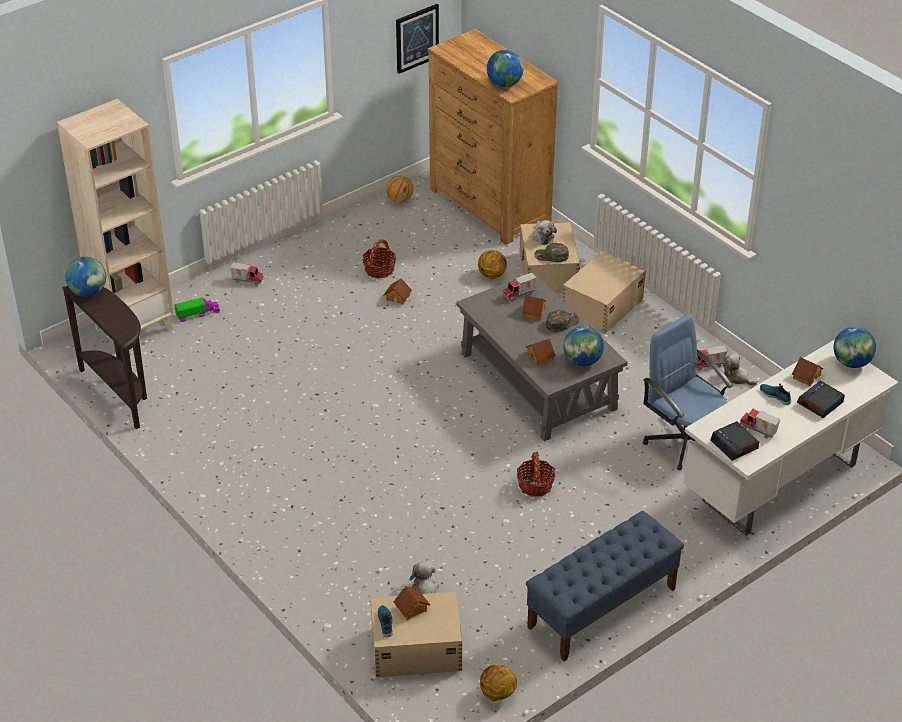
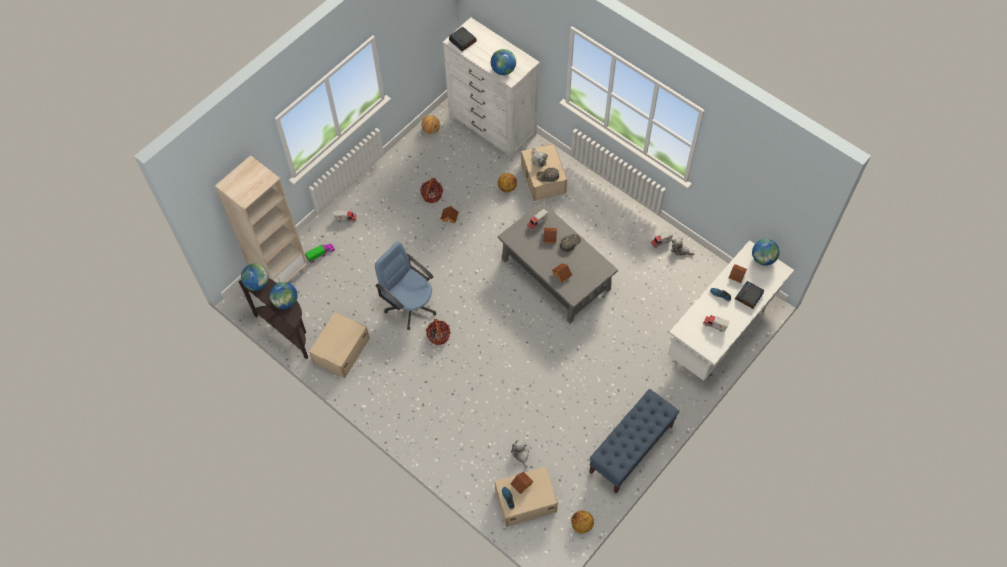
camera: 10 degrees left, 20 degrees up
picture [396,4,439,74] -> none
brown dresser [428,29,559,245] -> white dresser [442,17,540,159]
basket [517,452,555,497] -> basket moved to [426,319,450,345]
beige storage box [562,251,646,334] -> beige storage box moved to [309,312,370,378]
globe [563,326,604,366] -> globe moved to [270,282,298,309]
blue office chair [643,315,733,470] -> blue office chair moved to [375,242,437,330]
alarm clock [711,421,759,461] -> alarm clock moved to [449,27,476,51]

